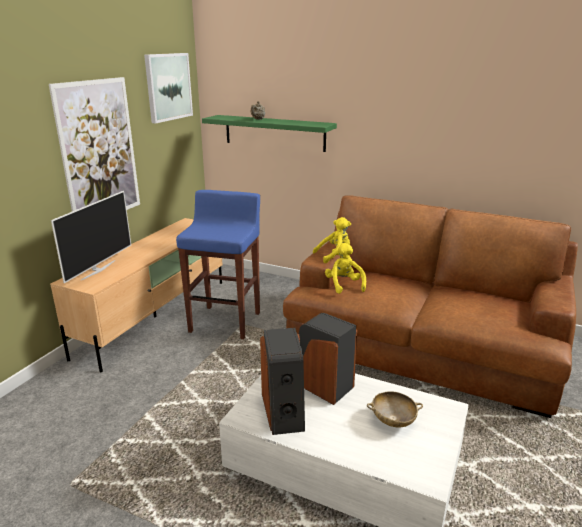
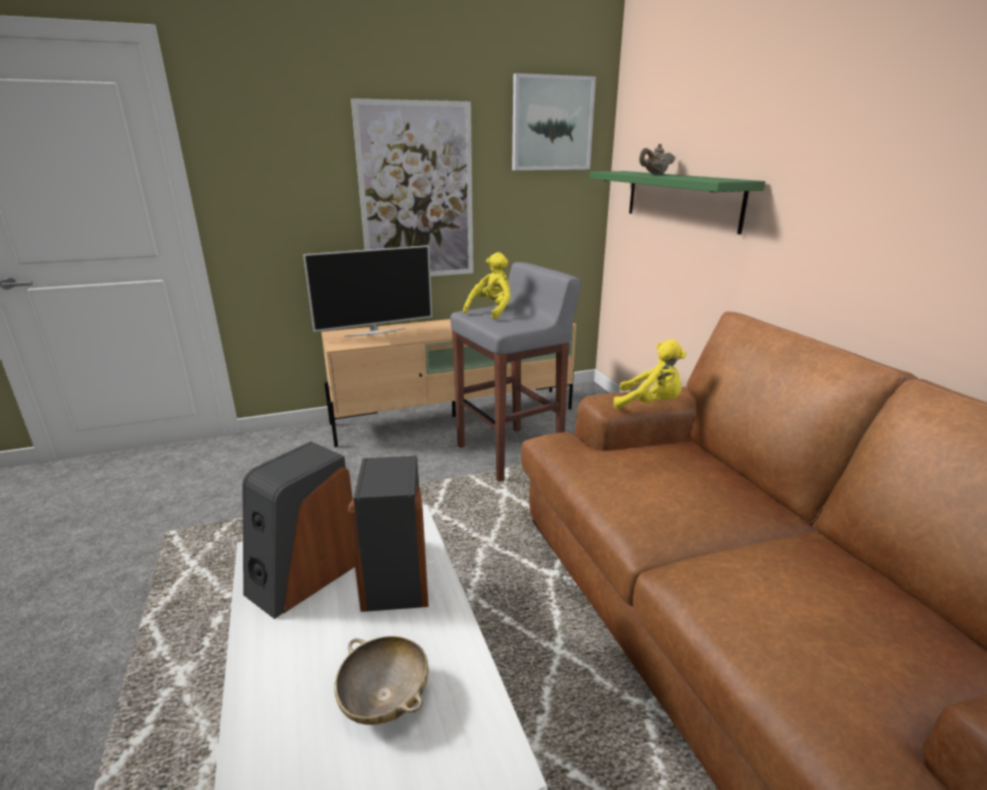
camera: 45 degrees right, 0 degrees up
blue stool [176,190,260,339] -> grey stool [450,262,582,482]
yellow plush toy [325,243,366,294] -> yellow plush toy moved to [463,252,511,320]

